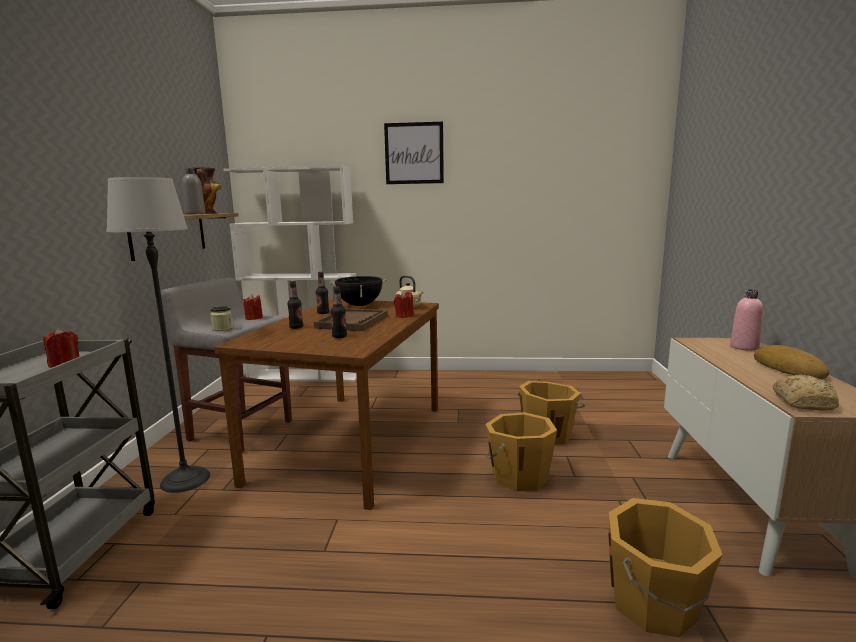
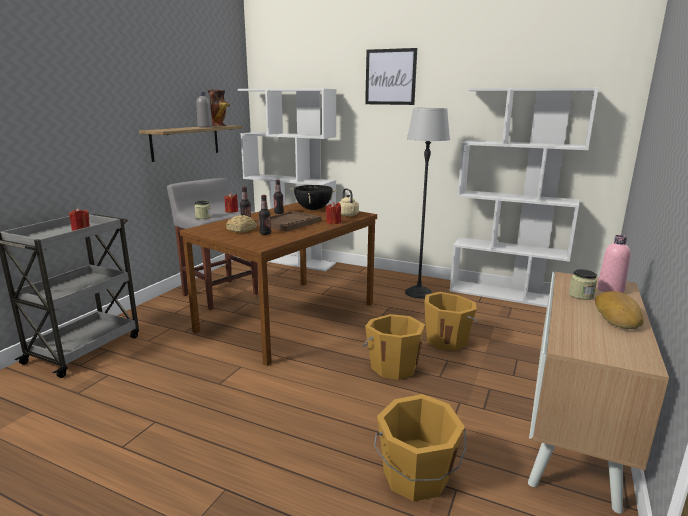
camera: 20 degrees right, 5 degrees up
floor lamp [107,177,210,493] -> floor lamp moved to [405,108,450,299]
bread [773,374,839,410] -> bread moved to [226,215,257,233]
none -> white bookcase [450,88,599,307]
none -> jar [569,269,597,300]

